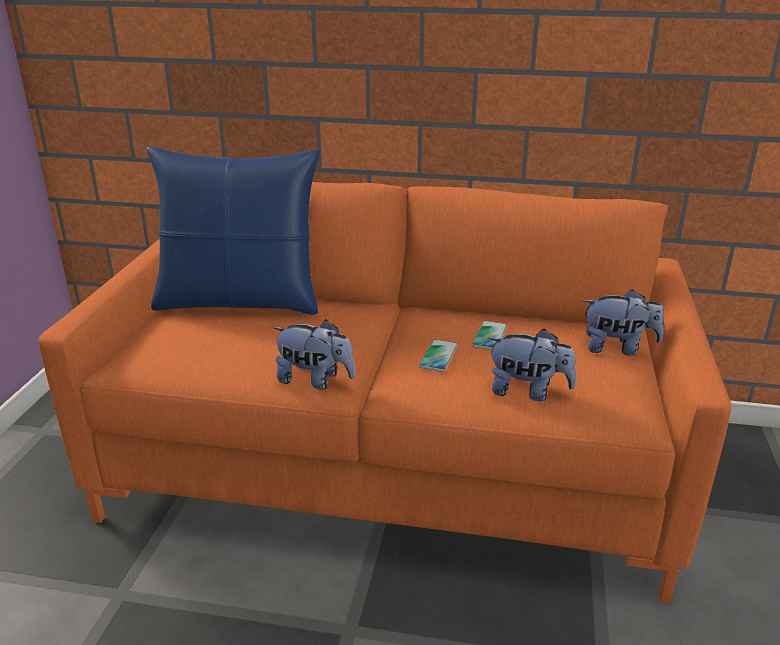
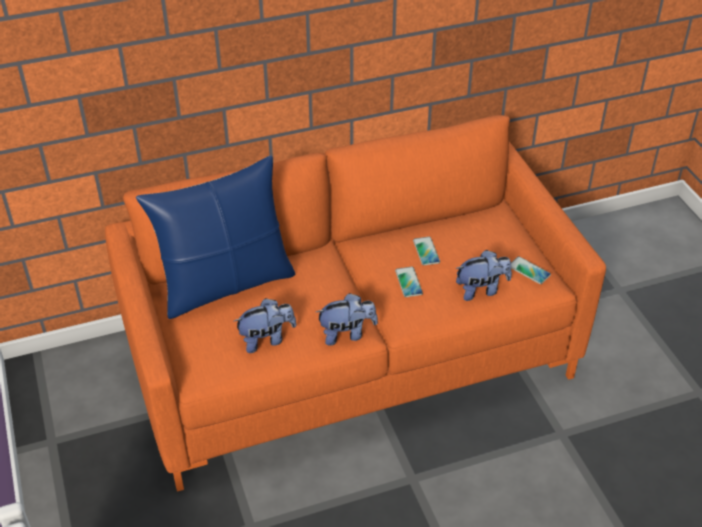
camera: 30 degrees left, 15 degrees up
plush toy [583,289,664,356] -> plush toy moved to [234,298,296,353]
none -> phone [511,256,551,284]

